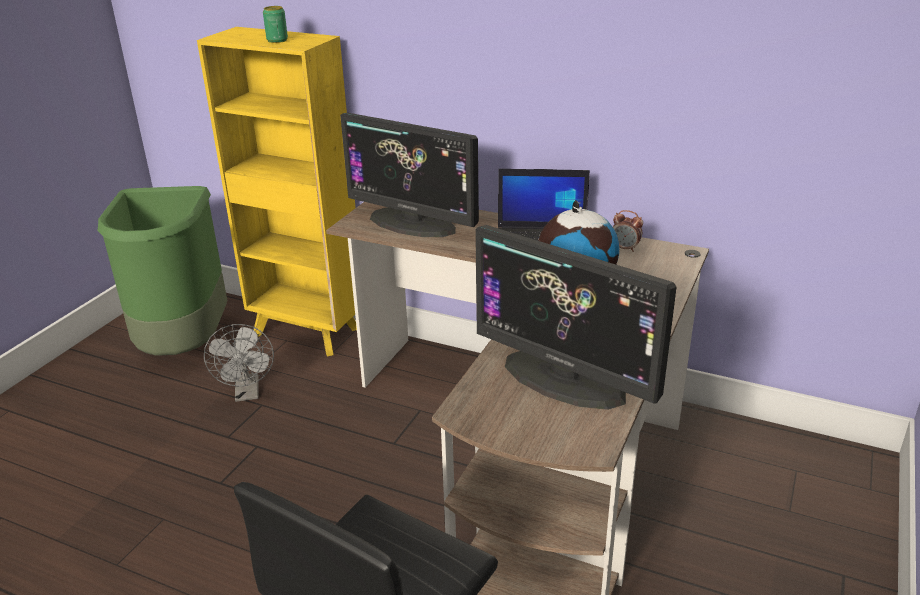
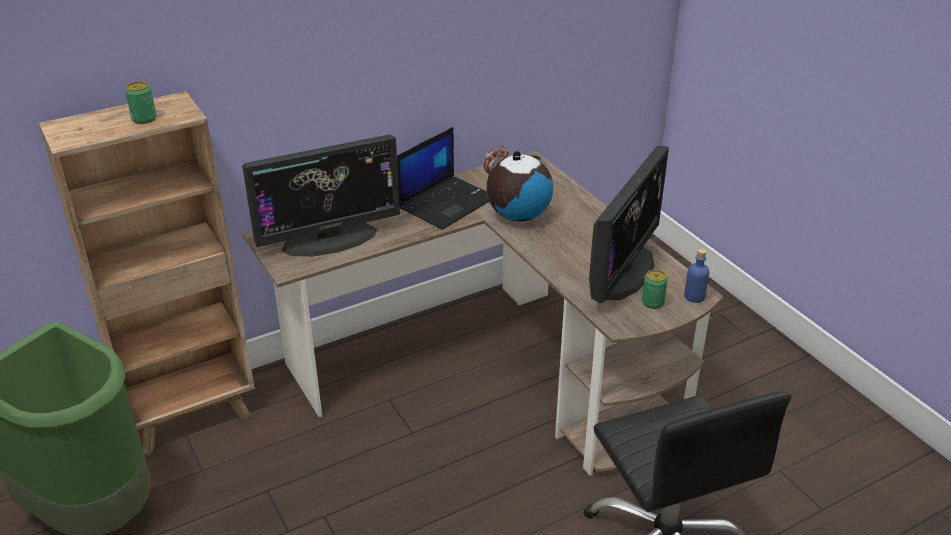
camera: 55 degrees left, 5 degrees up
yellow bookcase [197,27,357,356] -> brown bookcase [39,91,255,455]
grey fan [204,324,274,402] -> none
monitor [475,225,677,410] -> monitor turned 45 degrees counterclockwise [589,146,669,303]
none -> can [642,270,668,309]
none -> blue bottle [684,248,710,303]

